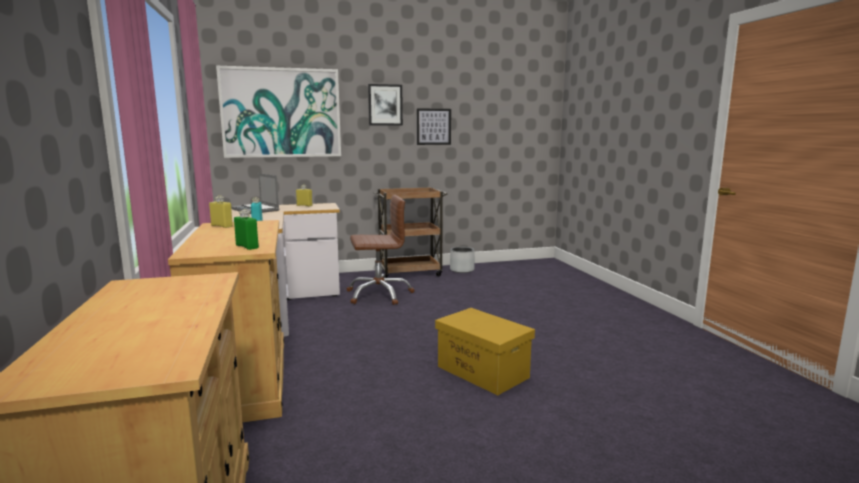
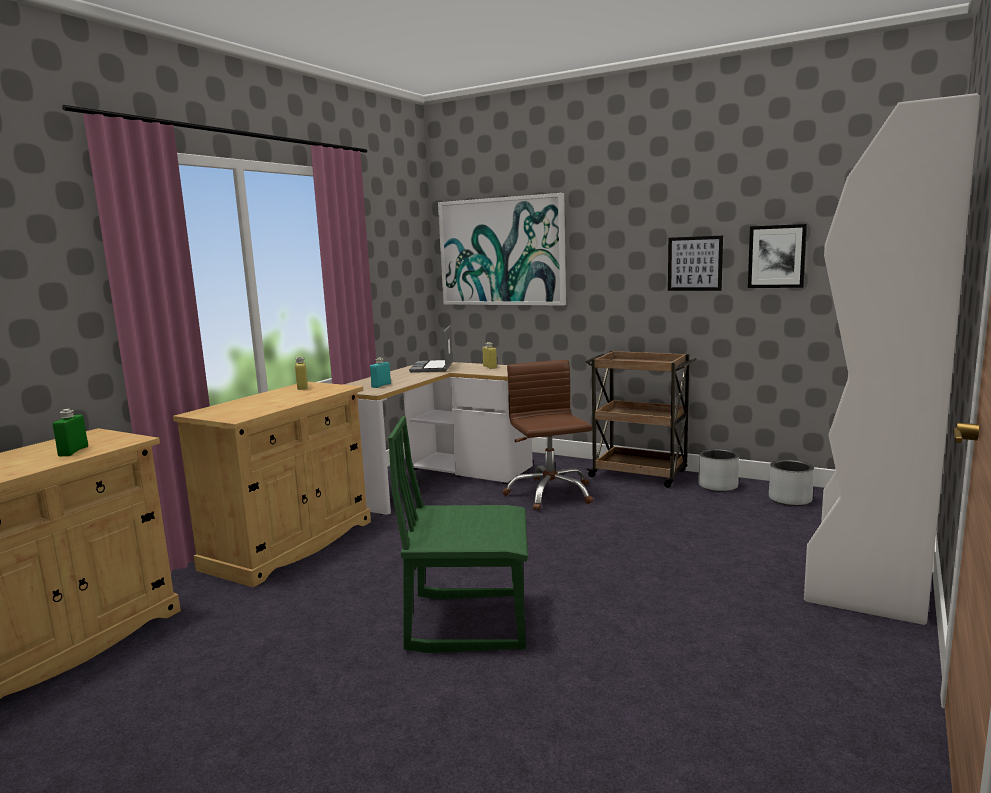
camera: 45 degrees right, 0 degrees up
green bottle [234,210,259,250] -> green bottle moved to [52,409,88,456]
brown office chair [347,195,415,305] -> brown office chair turned 135 degrees counterclockwise [503,360,593,511]
picture [368,84,403,126] -> picture moved to [748,224,807,288]
yellow storage box [435,308,535,395] -> green chair [388,416,528,653]
none -> grey planter [769,460,814,506]
none -> white bookcase [804,93,980,625]

